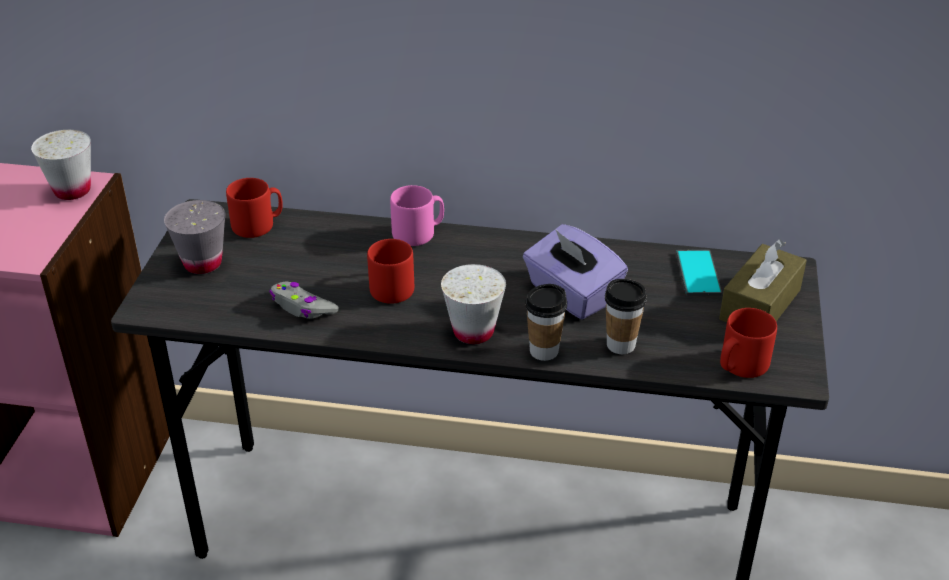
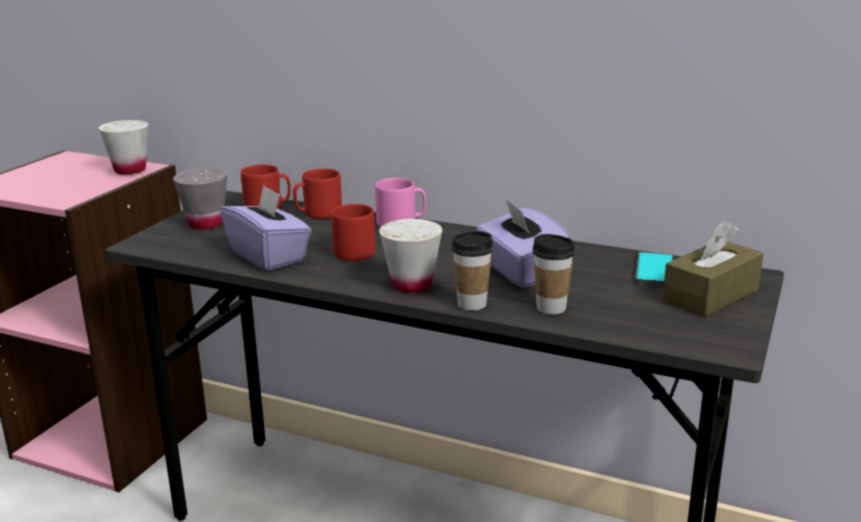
camera: 15 degrees right, 15 degrees down
grey game controller [269,281,339,319] -> purple tissue box [220,185,312,271]
red mug [720,308,777,378] -> red mug moved to [293,169,342,219]

